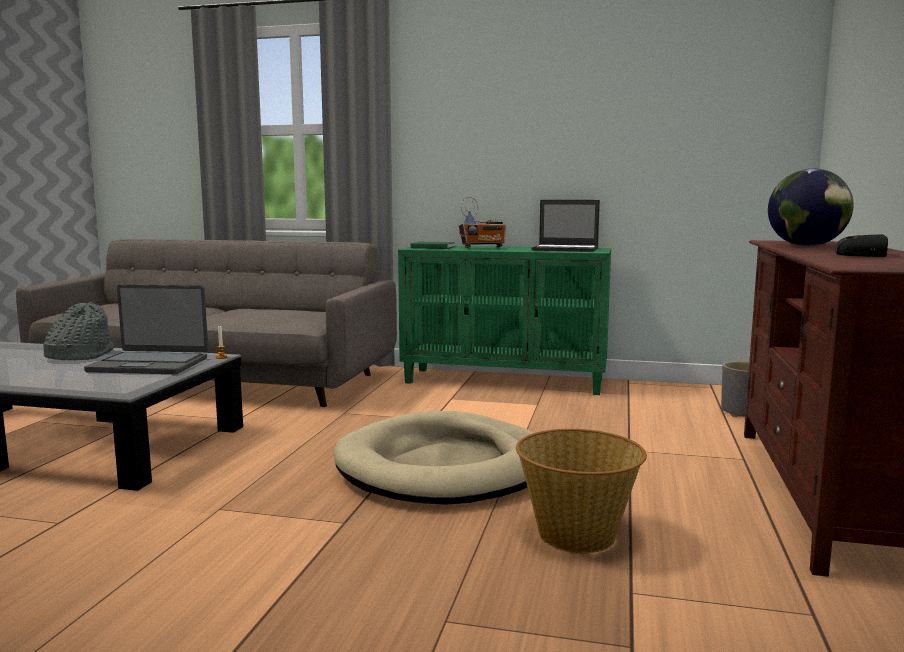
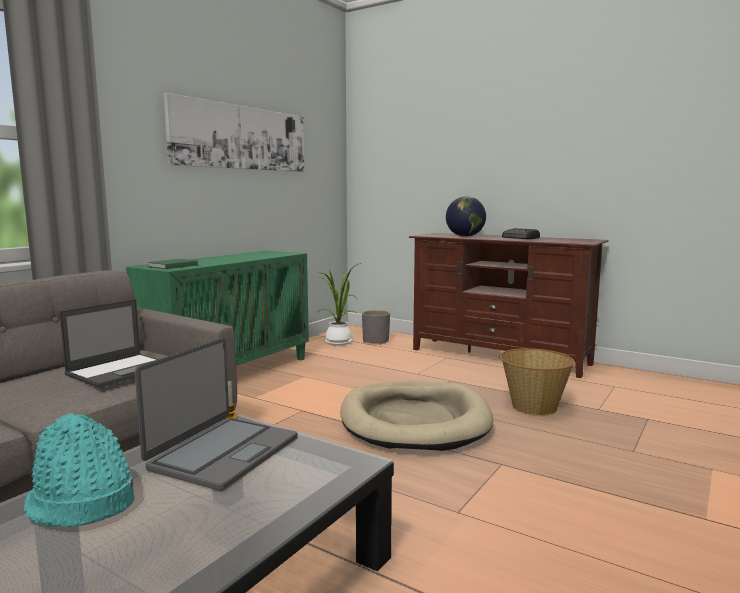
camera: 70 degrees left, 0 degrees up
grey hat [43,302,114,360] -> turquoise hat [24,413,135,527]
radio [459,197,506,248] -> none
laptop [531,200,600,252] -> laptop moved to [59,299,158,388]
none -> picture [164,93,304,172]
none -> potted plant [316,263,361,346]

